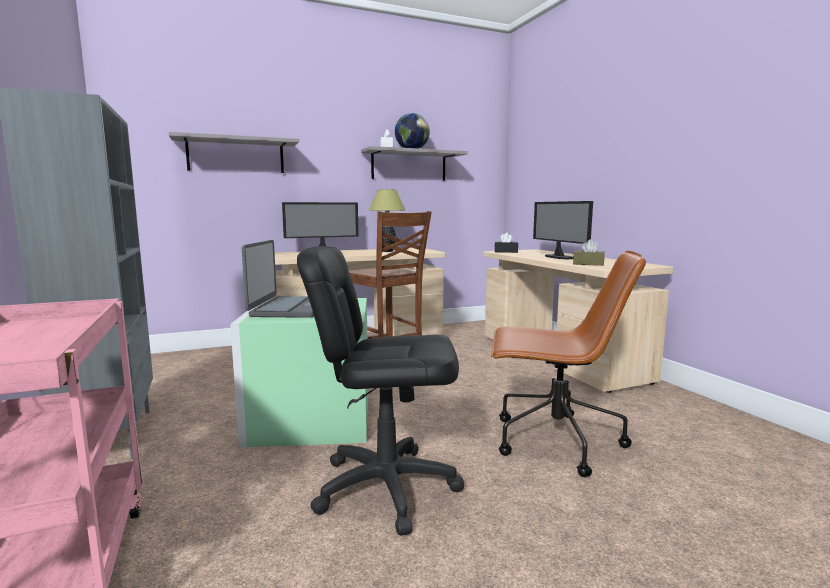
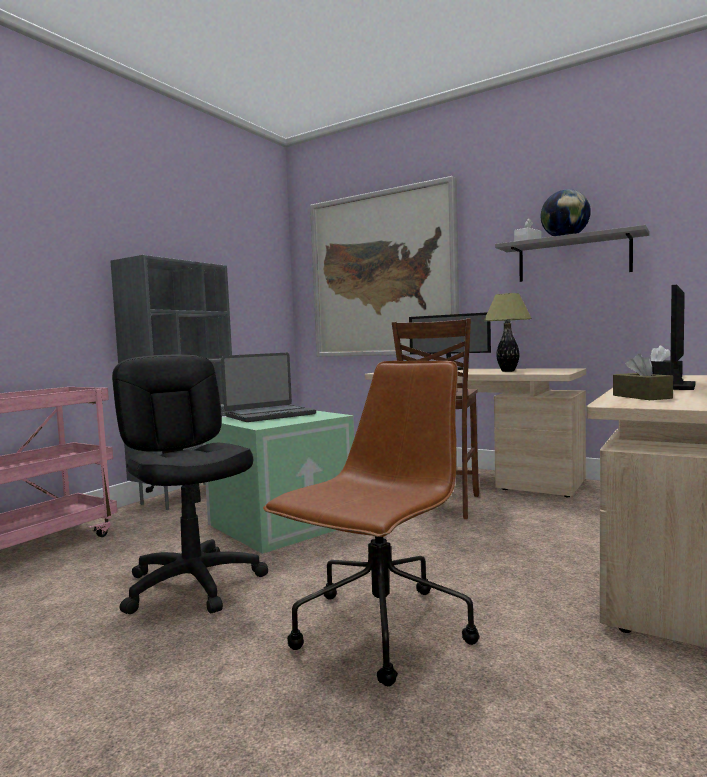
camera: 55 degrees right, 5 degrees down
grey shelf [168,132,299,173] -> picture [310,176,459,357]
brown office chair [491,251,646,477] -> brown office chair turned 120 degrees counterclockwise [263,361,479,686]

